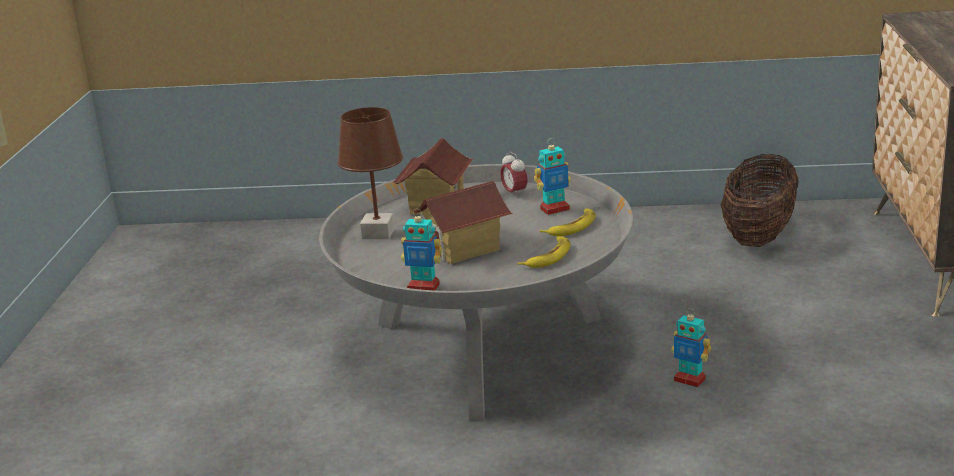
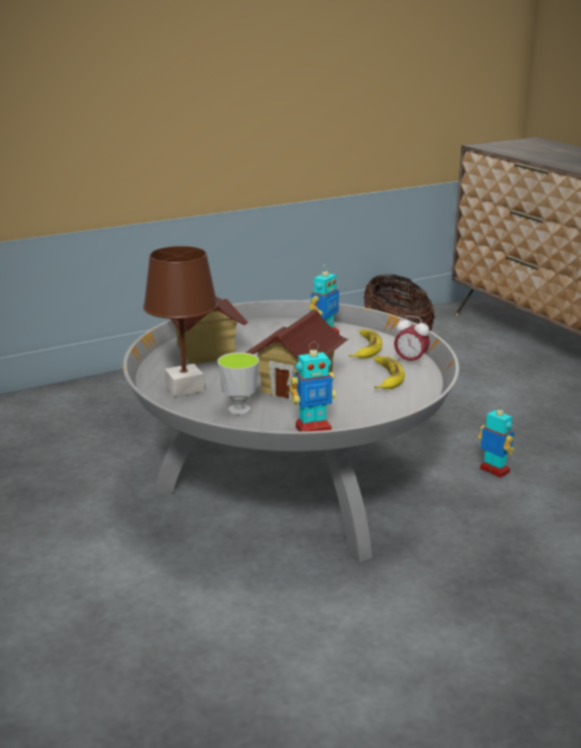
camera: 35 degrees left, 0 degrees up
alarm clock [500,152,528,198] -> alarm clock moved to [394,316,430,366]
toy robot [671,308,711,387] -> toy robot turned 135 degrees counterclockwise [478,403,515,478]
none -> cup [217,352,259,415]

